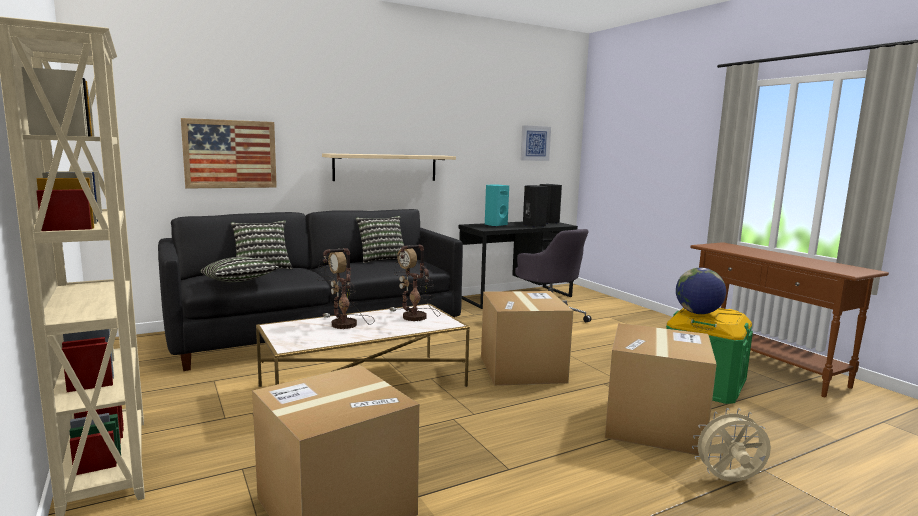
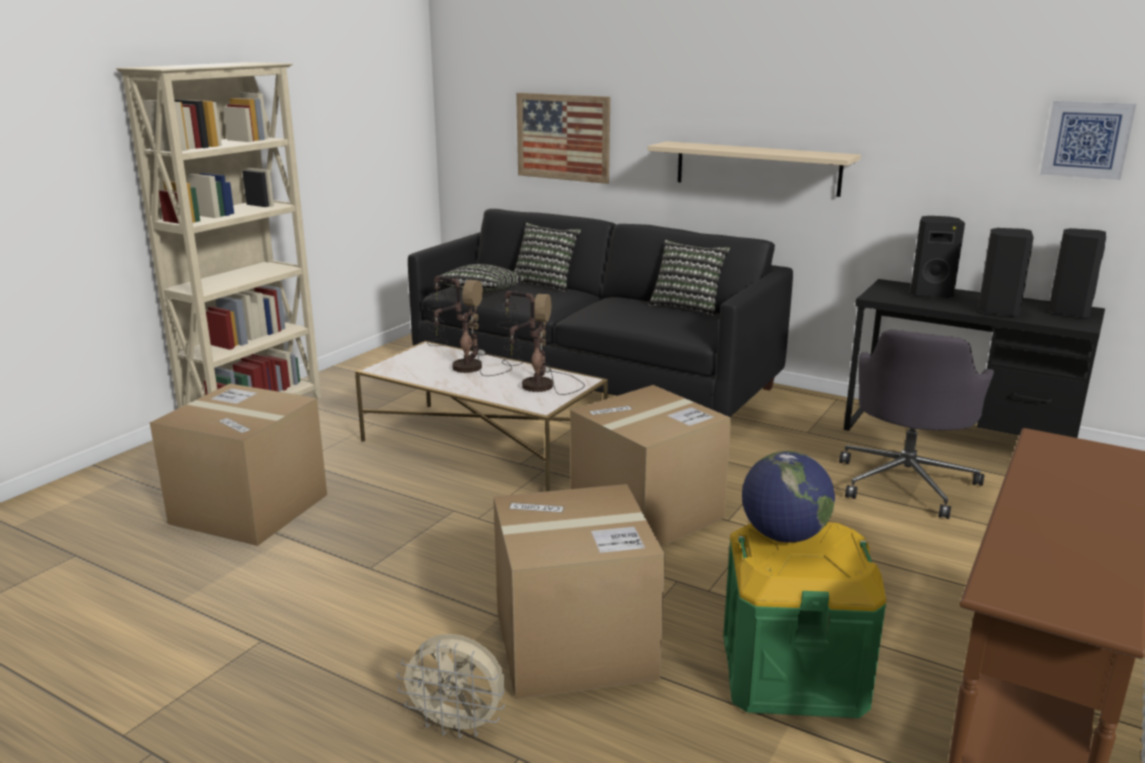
camera: 60 degrees right, 10 degrees up
turquoise speaker [485,184,509,227] -> black speaker [910,216,965,298]
beige fan [692,408,771,482] -> beige fan turned 135 degrees clockwise [397,634,505,738]

